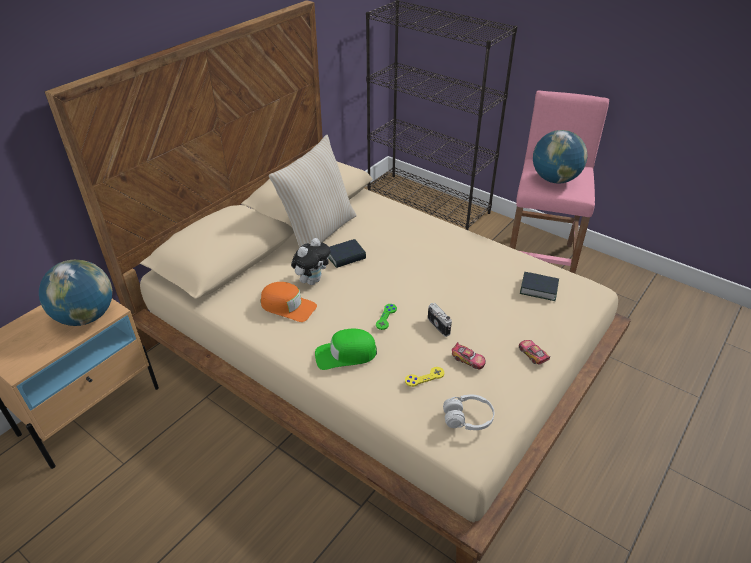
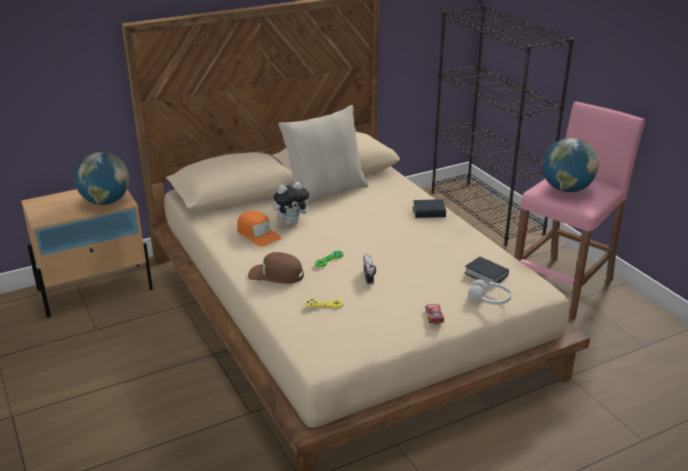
camera: 25 degrees right, 10 degrees down
green cap [315,329,377,370] -> brown cap [248,252,304,284]
book [328,239,366,268] -> book moved to [413,199,446,218]
white headphones [443,394,494,430] -> white headphones moved to [468,279,512,305]
toy car [452,342,486,370] -> none

